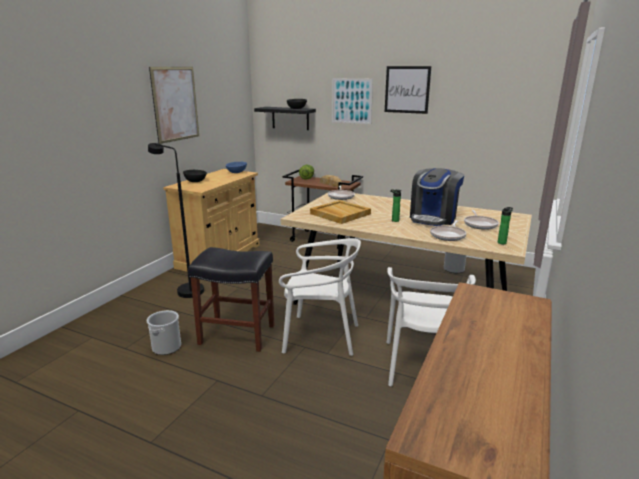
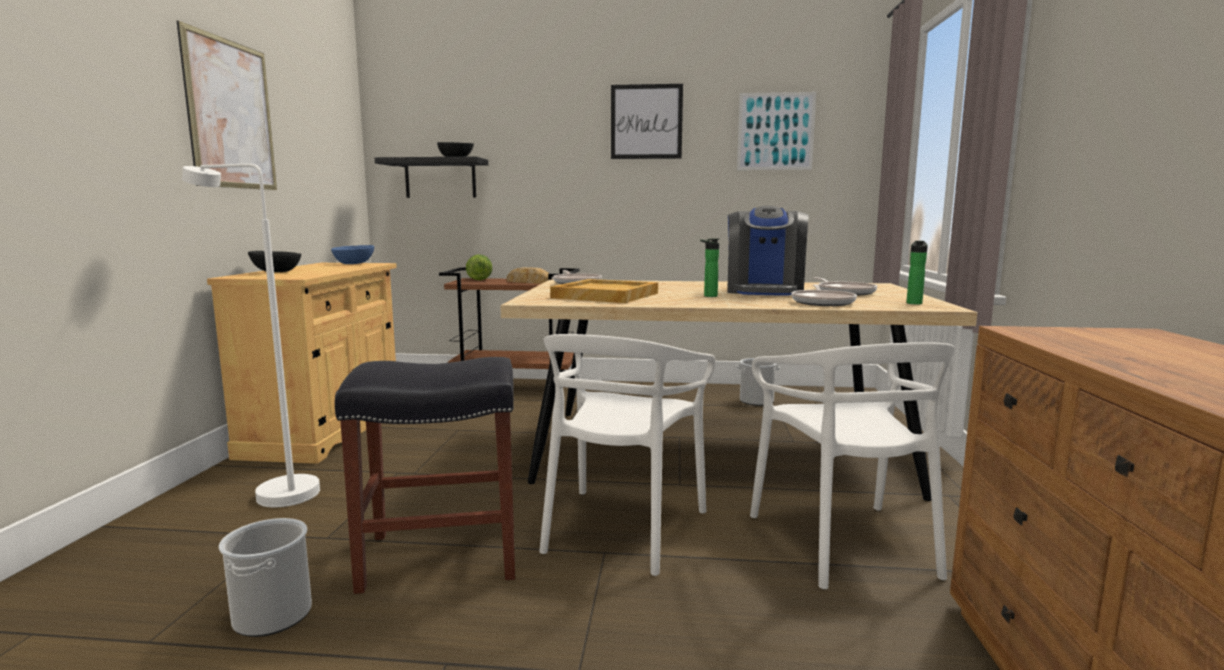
camera: 20 degrees left, 10 degrees down
black floor lamp [148,143,204,298] -> white floor lamp [182,164,320,507]
white chair [279,238,361,356] -> white chair turned 120 degrees clockwise [539,334,715,576]
picture [332,78,373,124] -> picture moved to [737,92,816,170]

